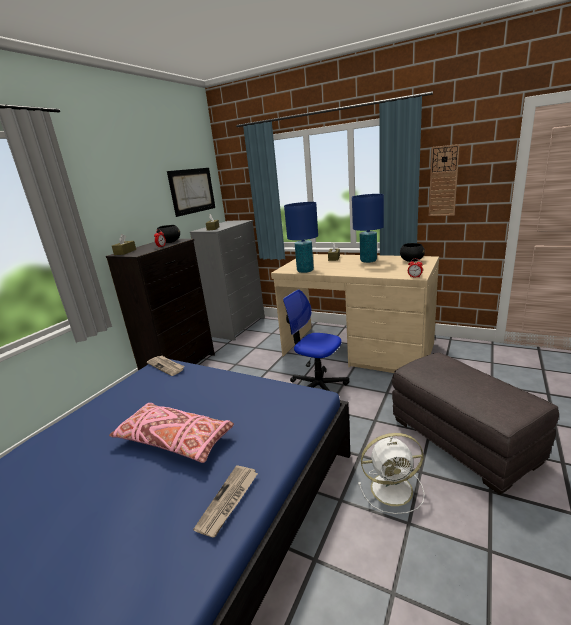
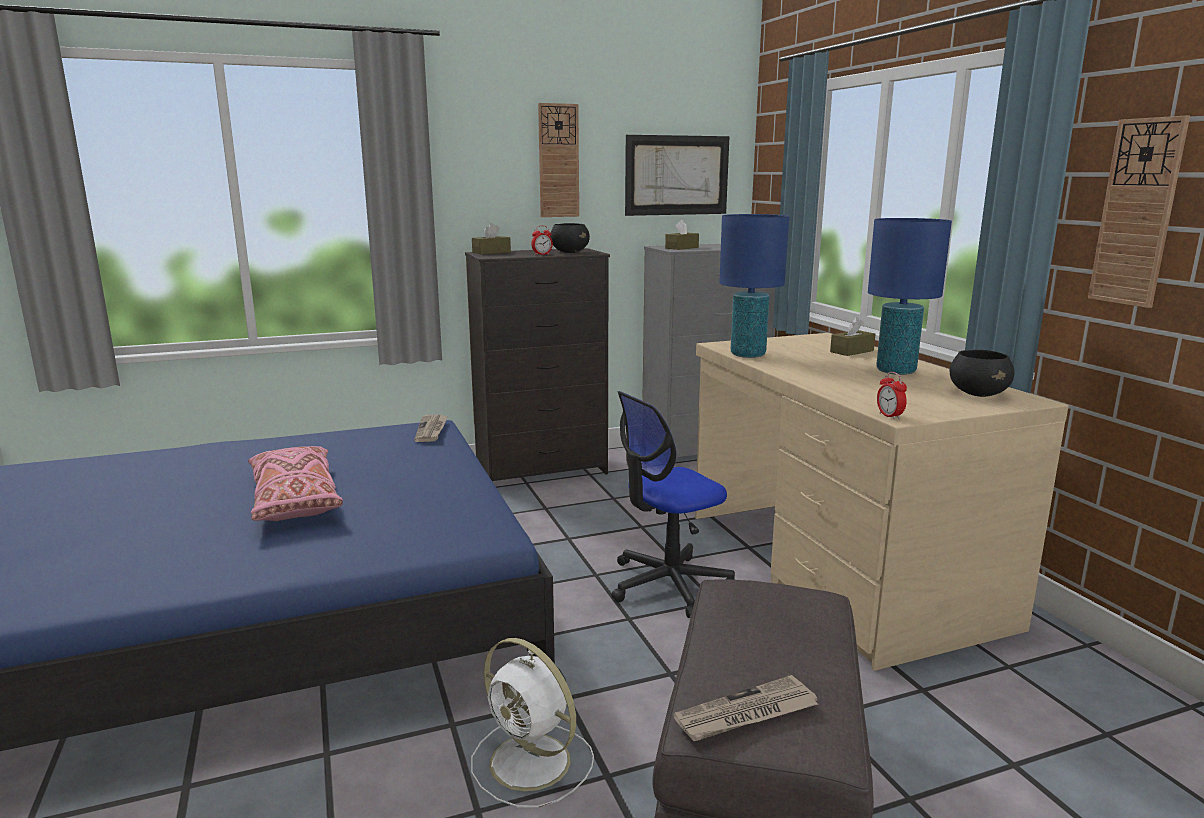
camera: 40 degrees right, 5 degrees down
newspaper [193,465,258,538] -> newspaper moved to [673,675,818,741]
office chair [283,290,349,391] -> office chair turned 105 degrees counterclockwise [611,391,735,618]
none -> wall clock [538,103,579,217]

